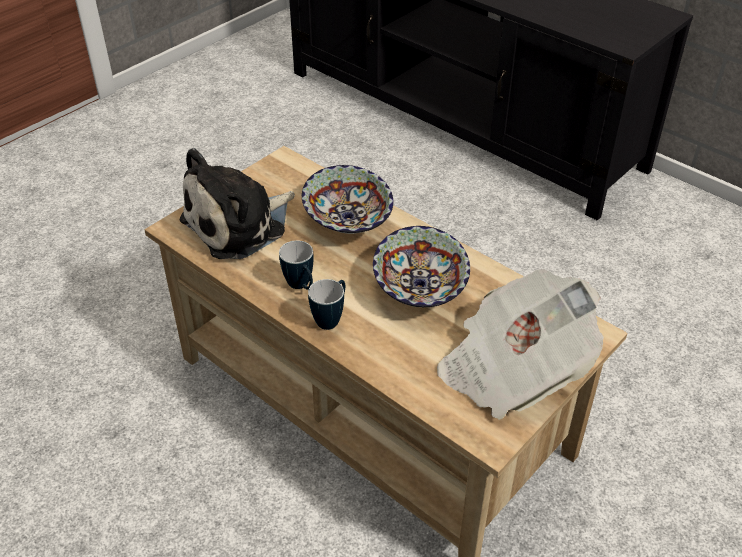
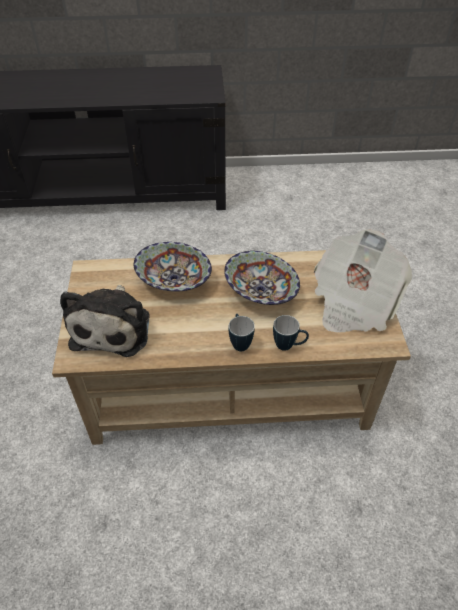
camera: 45 degrees left, 5 degrees up
mug [279,240,314,290] -> mug moved to [273,315,309,351]

